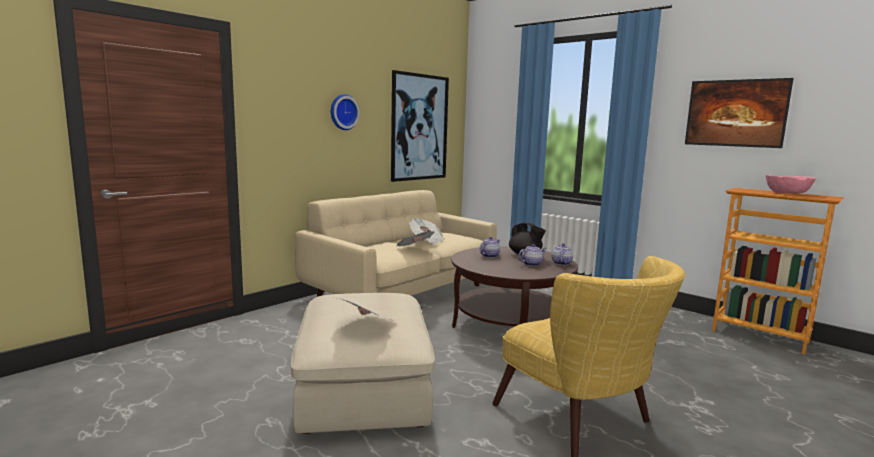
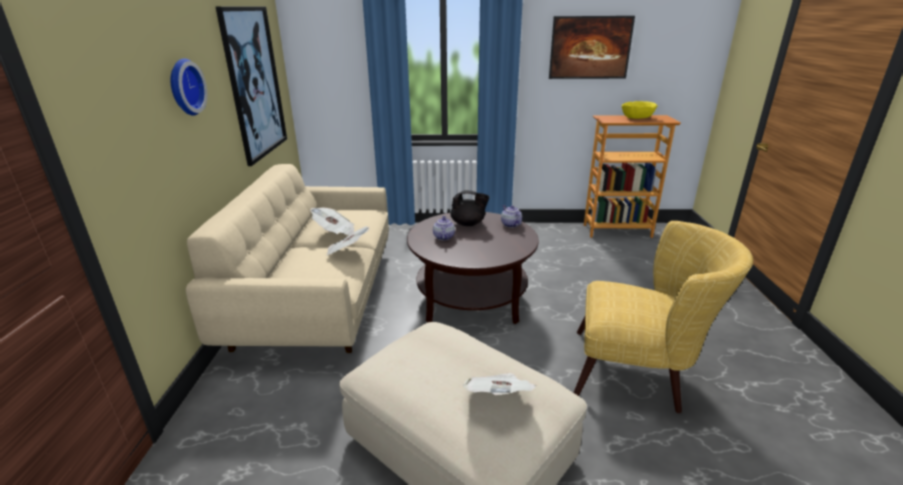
camera: 40 degrees left, 15 degrees up
teapot [518,244,546,266] -> none
pink bowl [766,175,816,193] -> yellow bowl [622,101,658,119]

